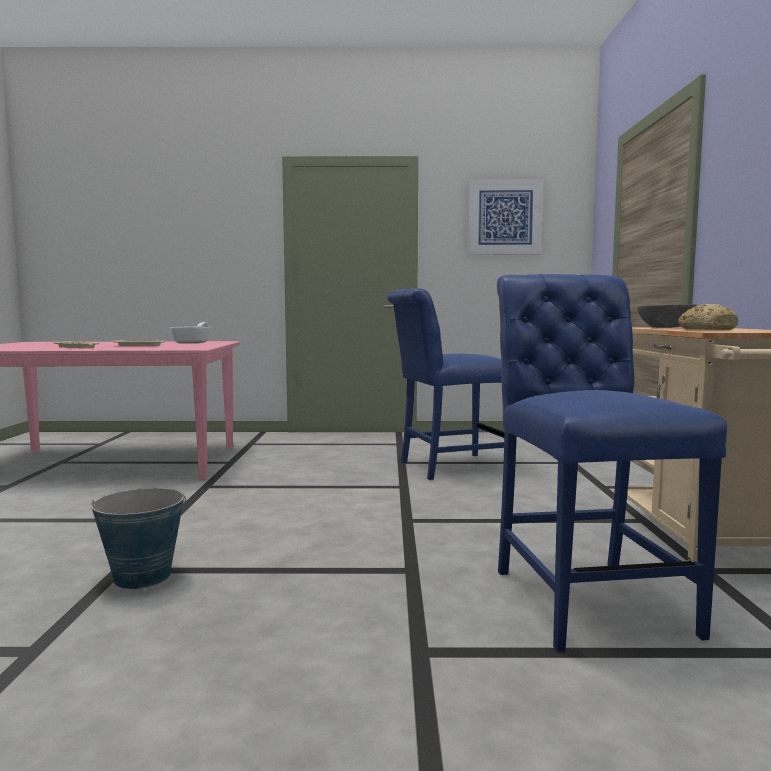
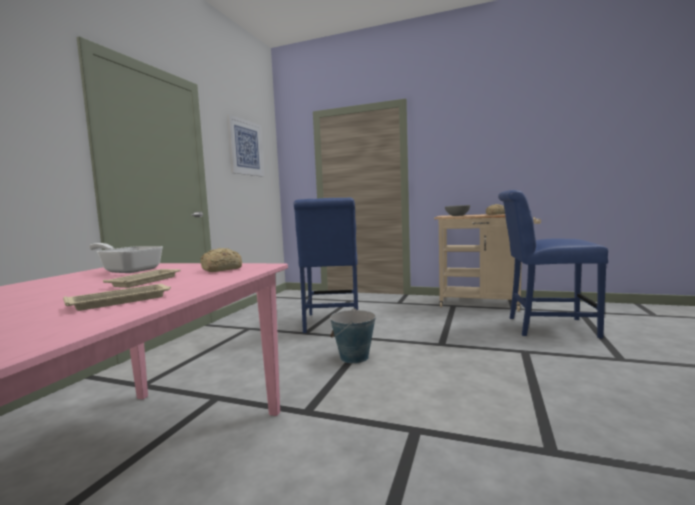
camera: 70 degrees left, 0 degrees up
bucket [91,488,186,589] -> bucket moved to [330,308,376,364]
none -> bread [200,248,242,272]

